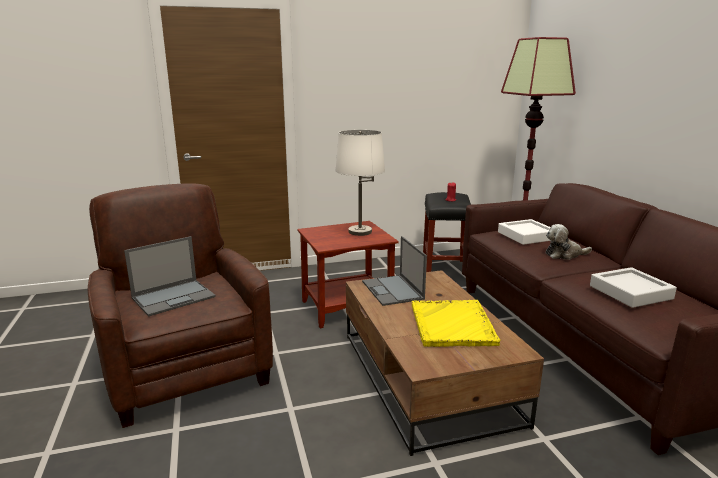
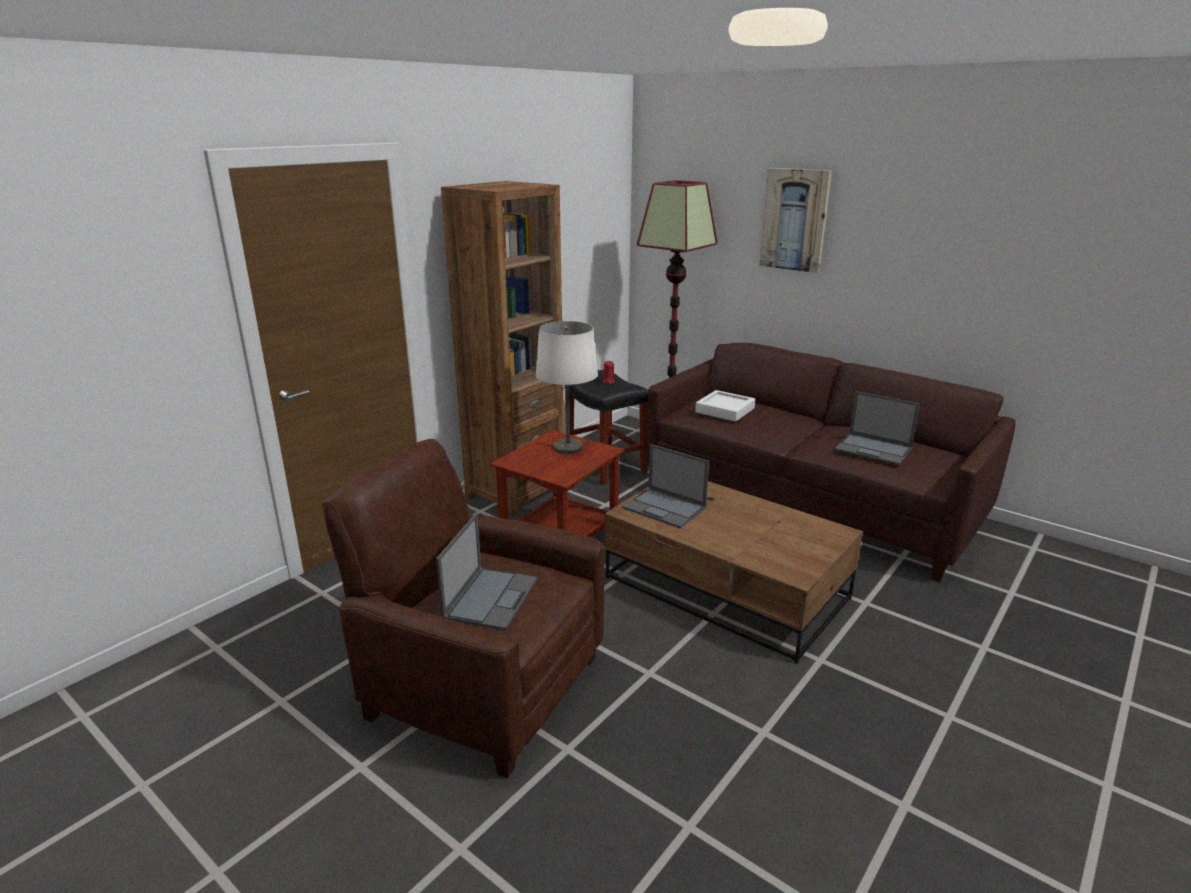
camera: 35 degrees left, 5 degrees up
yellow tray [412,300,500,347] -> none
plush toy [546,224,592,260] -> none
grey tray [590,267,677,308] -> laptop [835,391,920,465]
none -> brown bookcase [441,181,564,517]
none -> picture [759,168,832,273]

